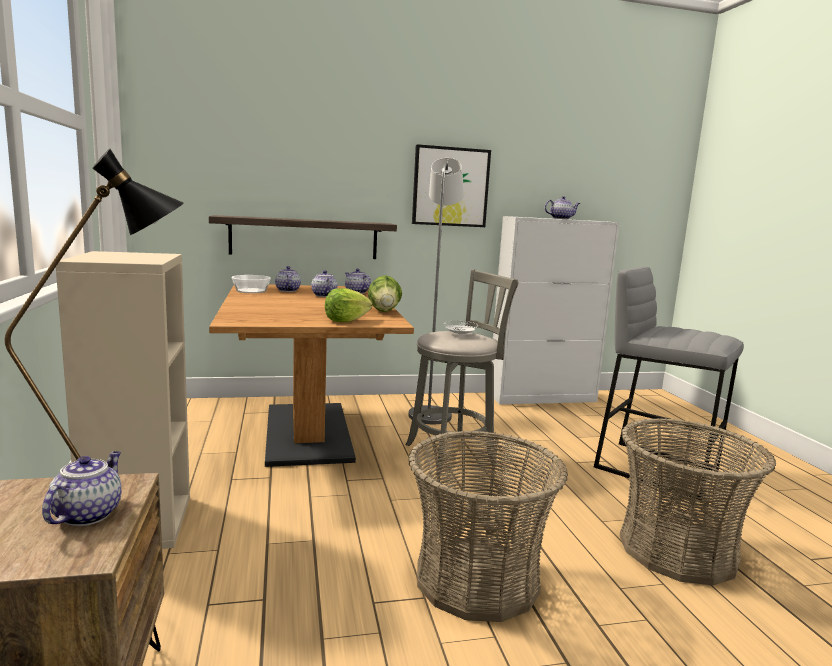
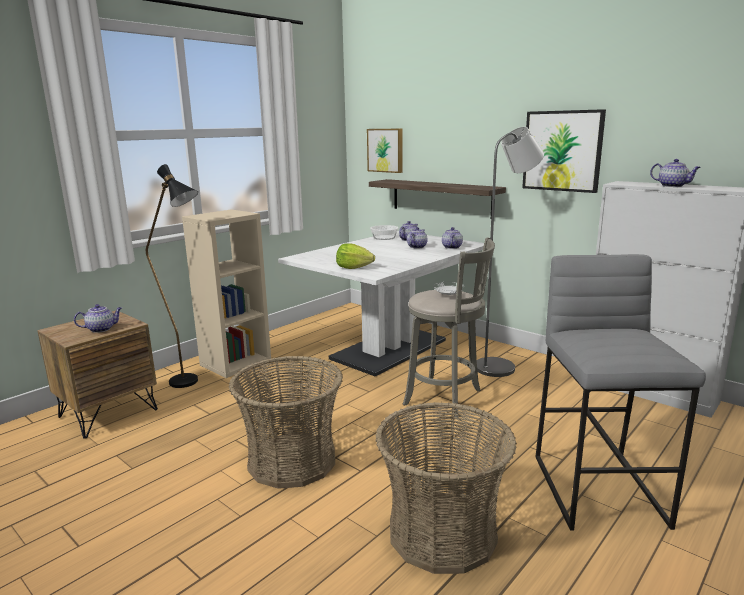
camera: 55 degrees right, 5 degrees up
brown dining table [209,285,414,467] -> white dining table [278,231,484,377]
lettuce [368,275,402,312] -> none
none -> picture [367,129,403,173]

